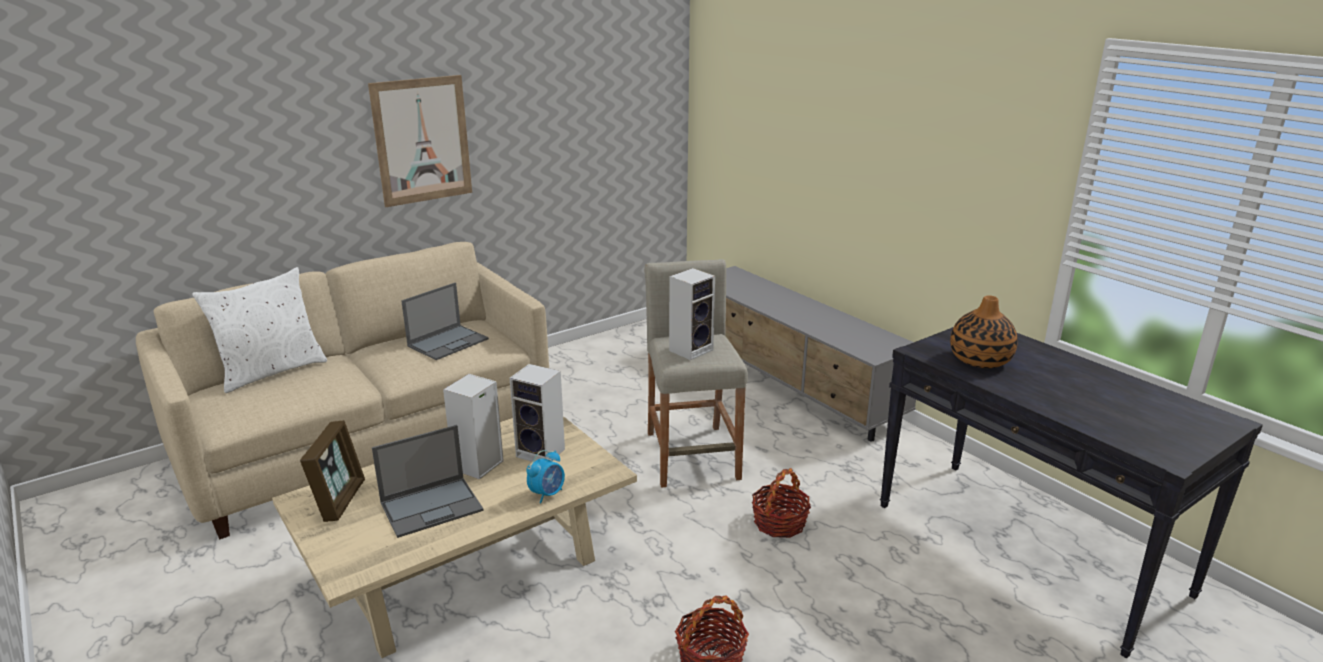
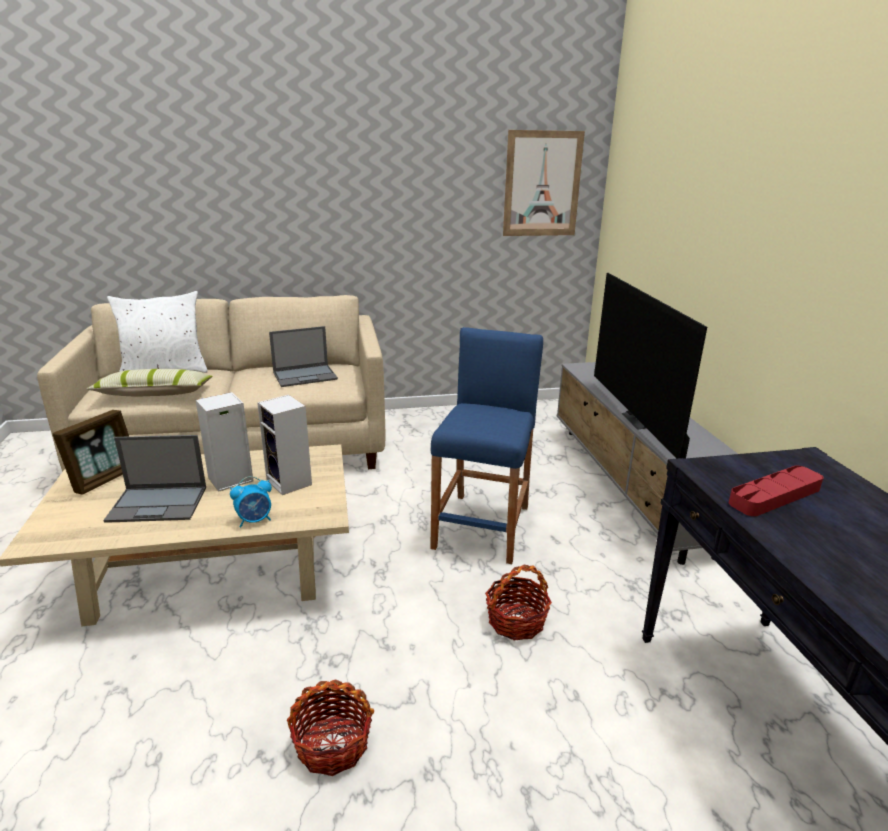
camera: 25 degrees right, 0 degrees up
picture [368,75,472,207] -> picture moved to [503,130,585,236]
beige stool [644,259,748,488] -> blue stool [430,327,543,564]
speaker [669,268,715,360] -> none
vase [950,295,1018,368] -> red tray [729,466,823,516]
none -> pillow [86,369,213,397]
none -> television [594,273,707,459]

